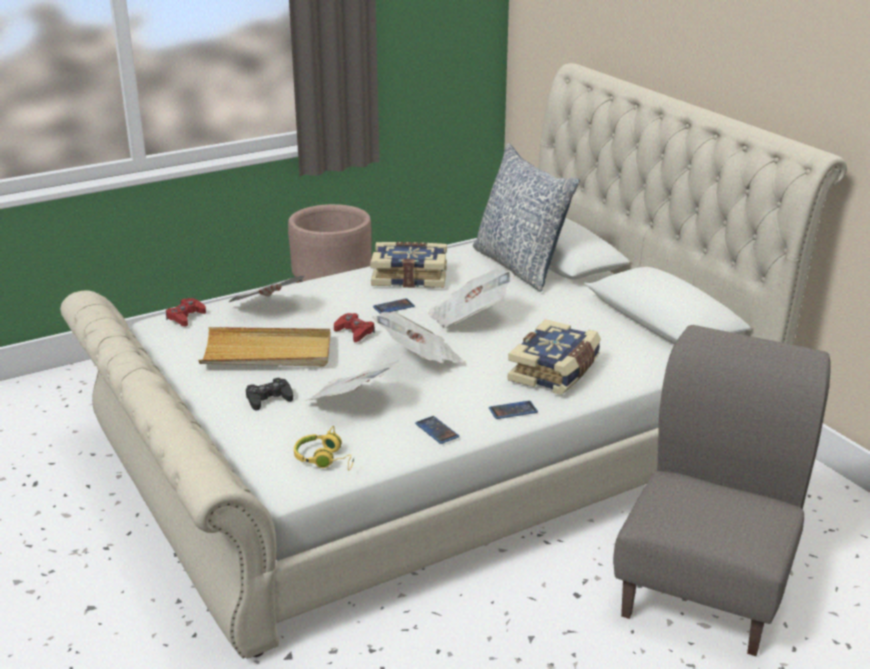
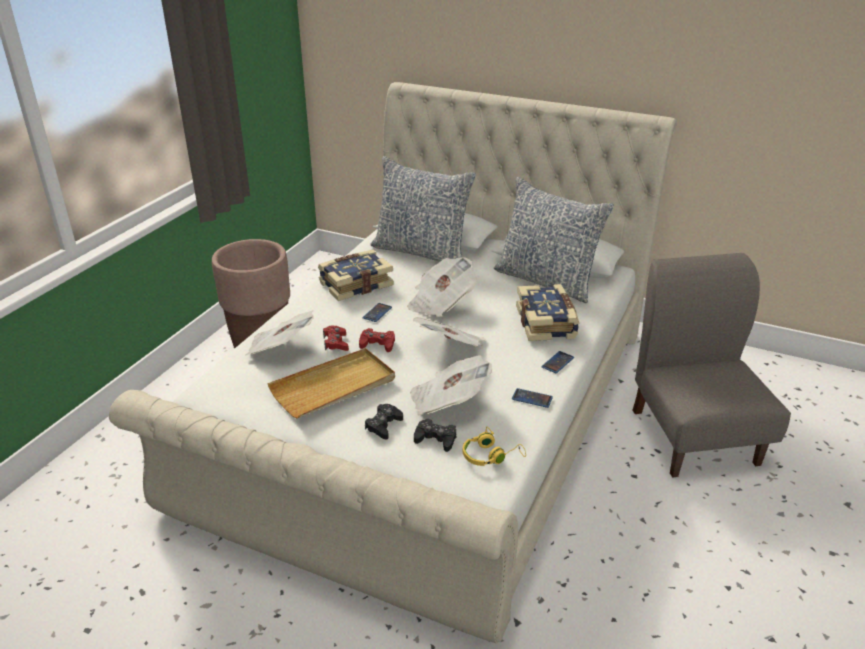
camera: 35 degrees left, 5 degrees up
red game controller [166,298,206,326] -> red game controller moved to [323,326,349,351]
none -> black game controller [414,418,456,452]
none -> pillow [494,177,614,303]

